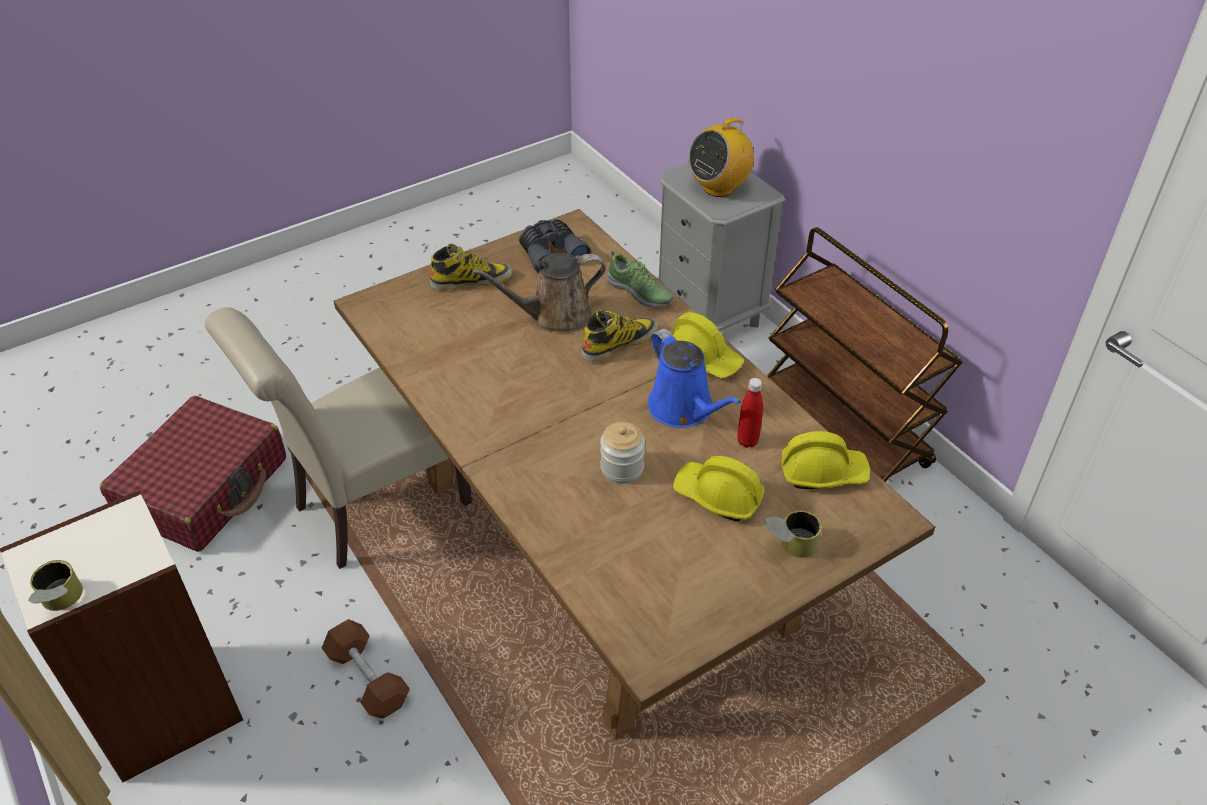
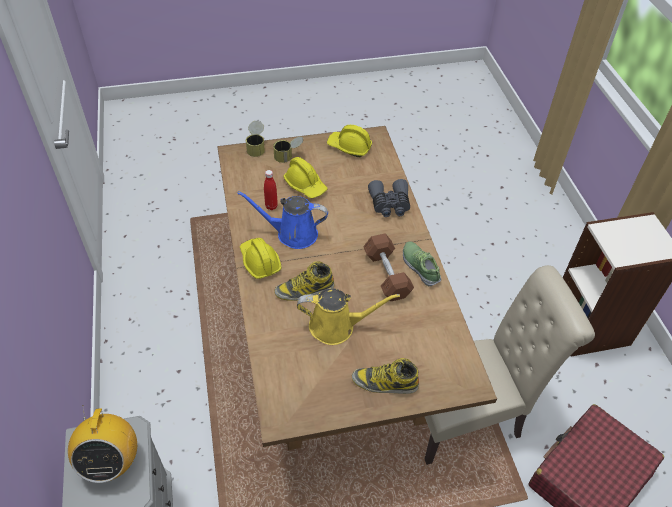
camera: 160 degrees left, 5 degrees up
can [28,560,83,611] -> can moved to [246,121,265,157]
brown dumbbell [322,619,410,719] -> brown dumbbell moved to [363,233,414,301]
brown watering can [472,253,605,333] -> yellow watering can [297,288,400,345]
grey binoculars [519,219,591,274] -> grey binoculars moved to [368,179,410,217]
jar [600,422,645,484] -> none
shoe [606,251,674,307] -> shoe moved to [403,241,441,286]
blue watering can [648,329,741,428] -> blue watering can turned 75 degrees counterclockwise [237,191,328,249]
radio [688,118,754,197] -> radio turned 105 degrees clockwise [68,405,137,483]
brown cart [767,227,963,482] -> none
yellow hard hat [781,431,870,489] -> yellow hard hat moved to [327,125,372,157]

